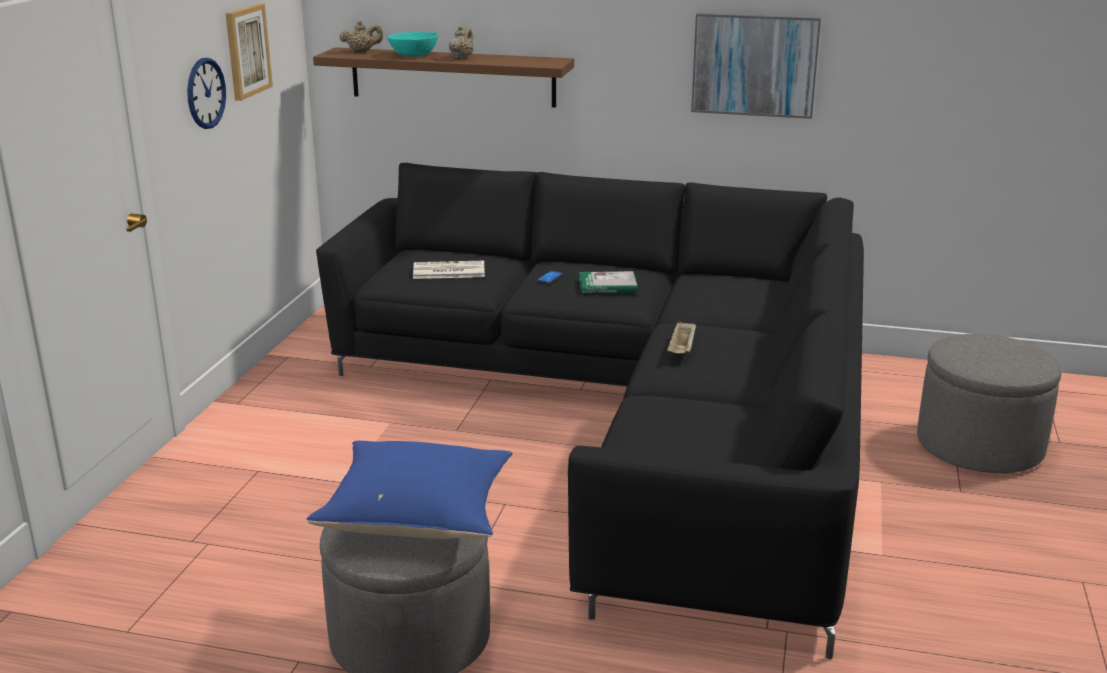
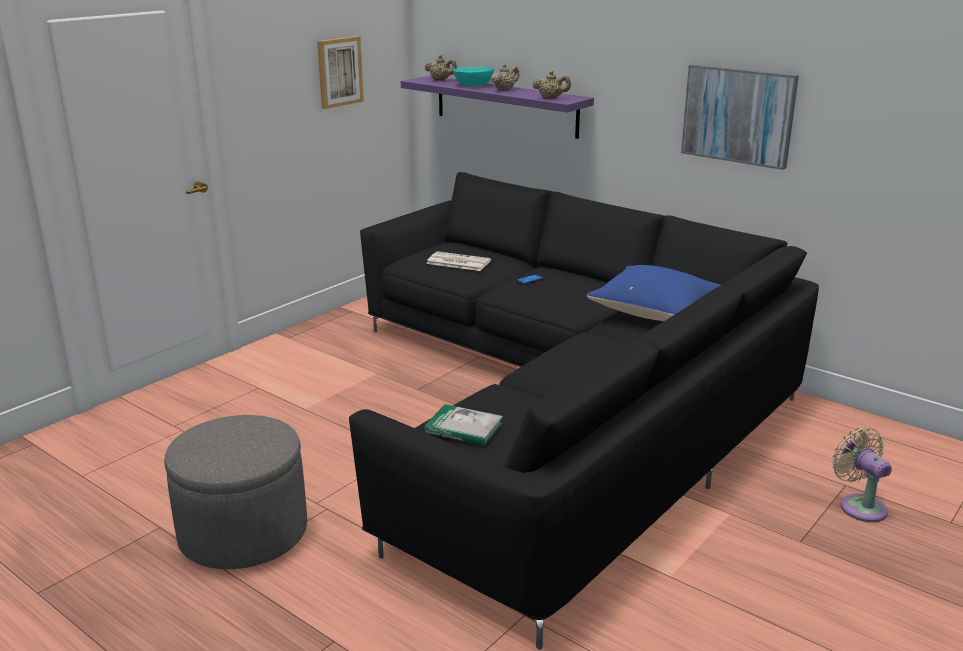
camera: 25 degrees right, 0 degrees up
wall clock [187,58,226,129] -> none
blue pillow [306,441,513,539] -> blue pillow moved to [586,265,721,321]
brown shelf [313,47,574,108] -> purple shelf [401,76,594,139]
book [579,271,638,293] -> book moved to [424,404,503,446]
beige tray [667,321,696,353] -> none
grey ottoman [917,334,1062,473] -> beige fan [832,427,892,522]
none -> beige teapot [533,71,571,99]

